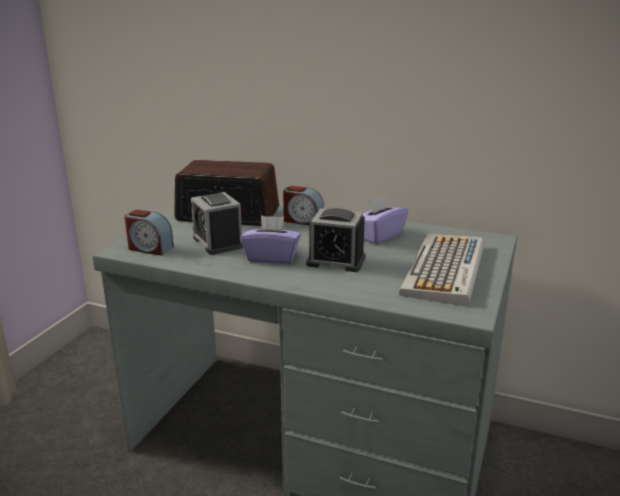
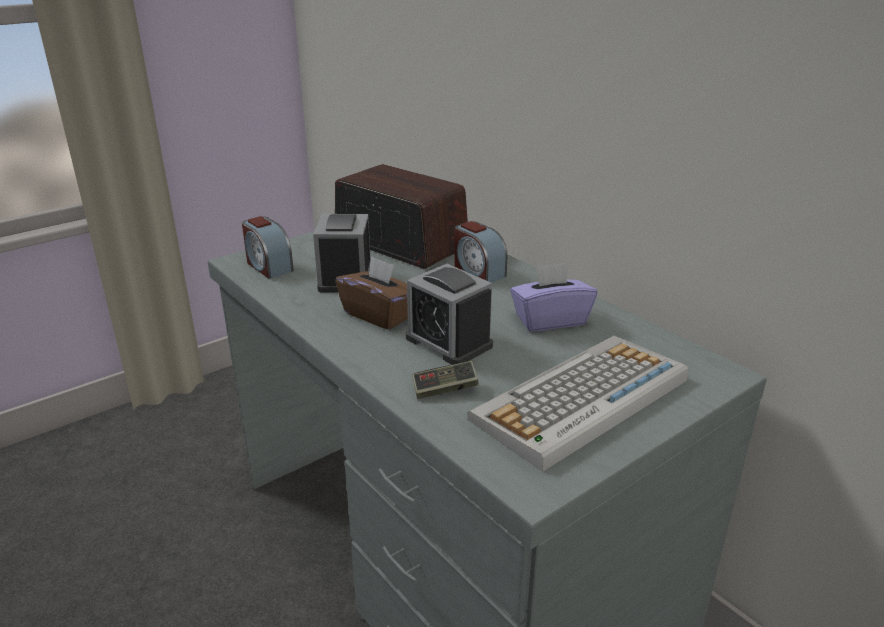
camera: 30 degrees right, 5 degrees up
purple tissue box [241,215,301,264] -> brown tissue box [335,256,408,330]
none -> game controller [412,361,479,399]

